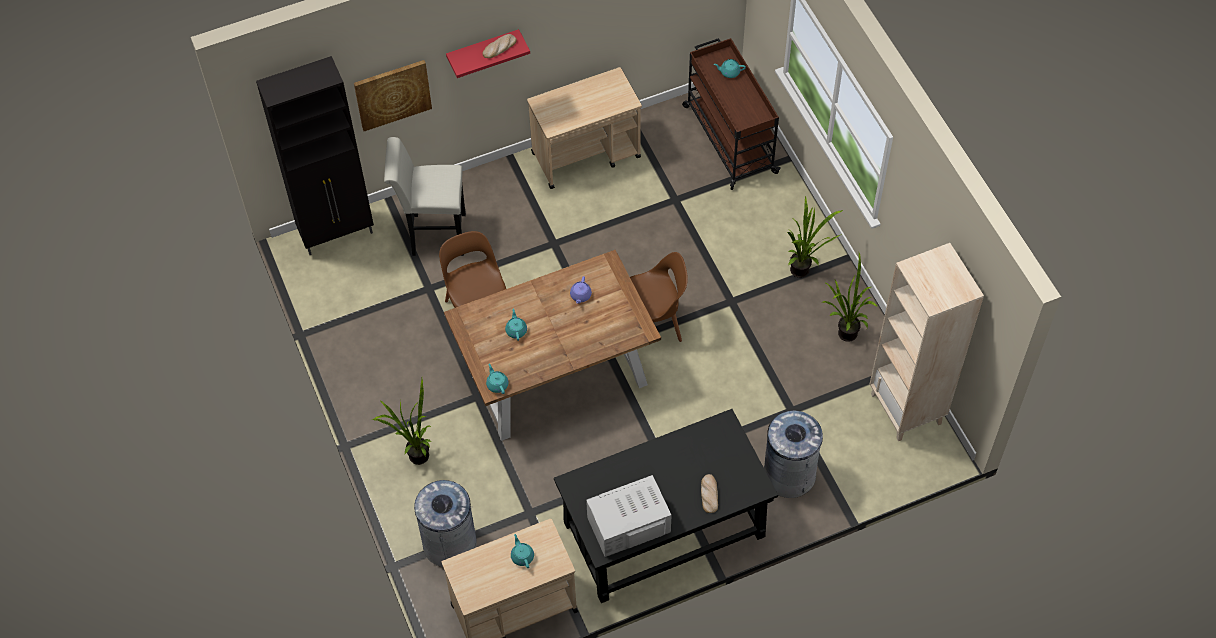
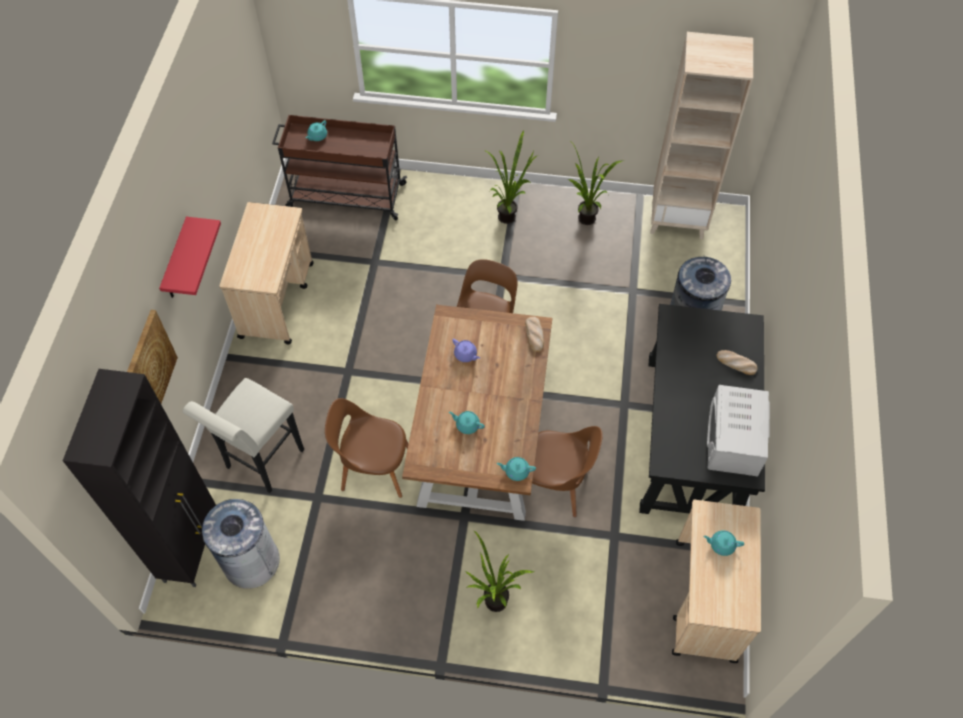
camera: 60 degrees left, 0 degrees up
grey trash can [414,480,477,567] -> grey trash can moved to [202,499,280,589]
bread [482,34,517,58] -> bread moved to [525,317,544,352]
none -> brown chair [532,426,603,517]

